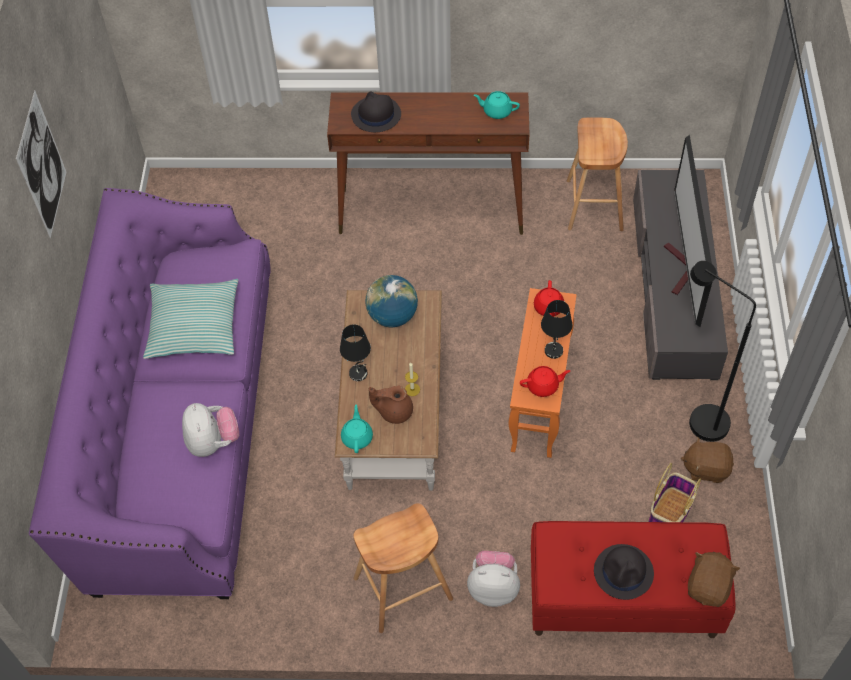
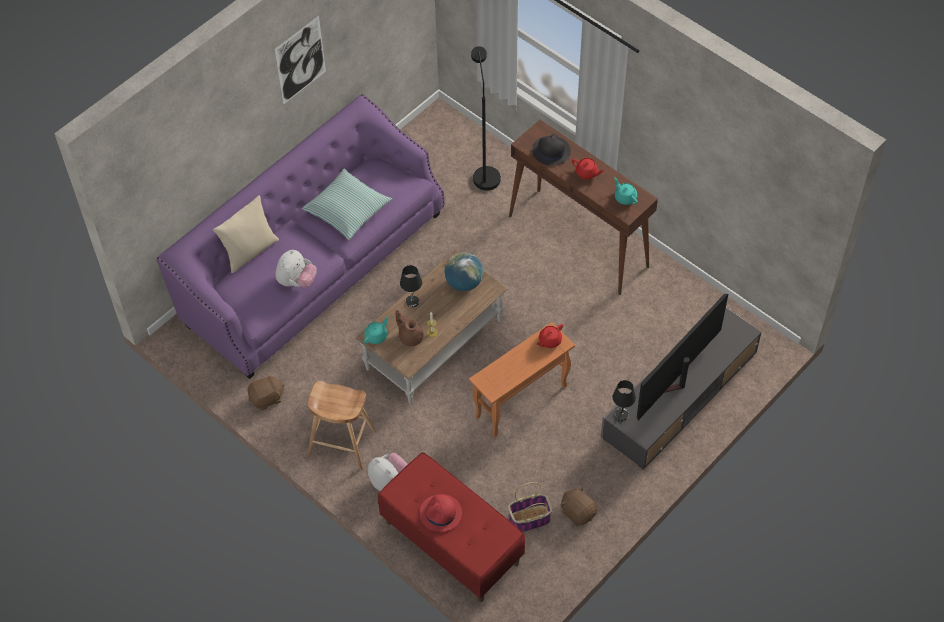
camera: 40 degrees right, 0 degrees up
red teapot [520,366,570,397] -> red teapot moved to [572,158,605,179]
black table lamp [541,300,572,359] -> black table lamp moved to [612,380,636,421]
brown stool [567,117,628,231] -> none
black hat [594,544,654,600] -> red hat [419,494,462,532]
brown plush toy [688,552,740,607] -> brown plush toy moved to [247,373,285,410]
black floor lamp [689,261,756,442] -> black floor lamp moved to [471,46,501,190]
none -> beige pillow [213,195,279,273]

